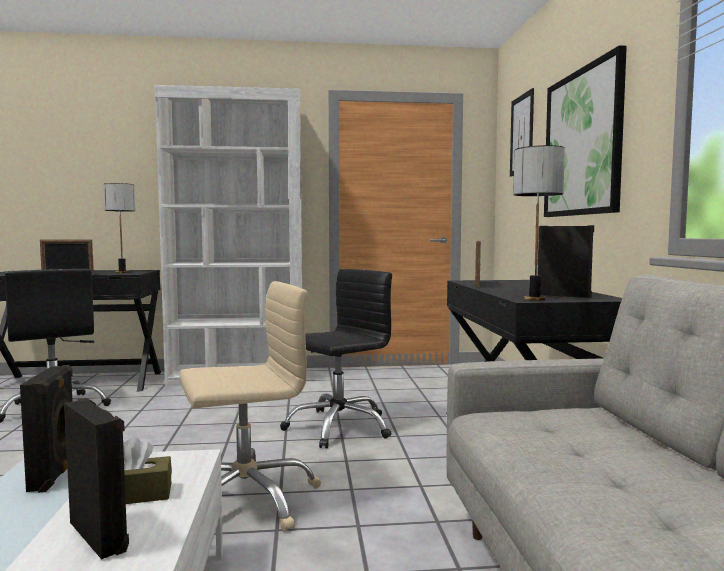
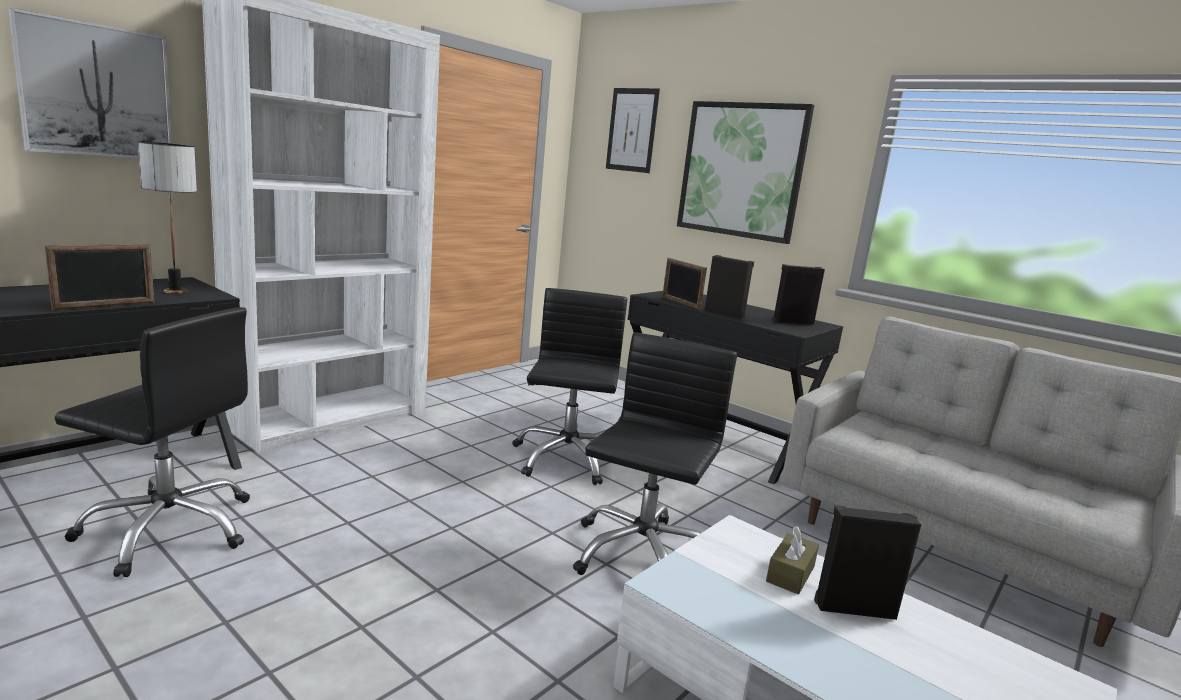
camera: 45 degrees left, 10 degrees up
black speaker [20,365,73,493] -> black speaker moved to [704,255,754,319]
beige office chair [179,281,321,532] -> black office chair [573,332,737,575]
table lamp [513,145,565,301] -> none
none -> picture [8,7,172,159]

